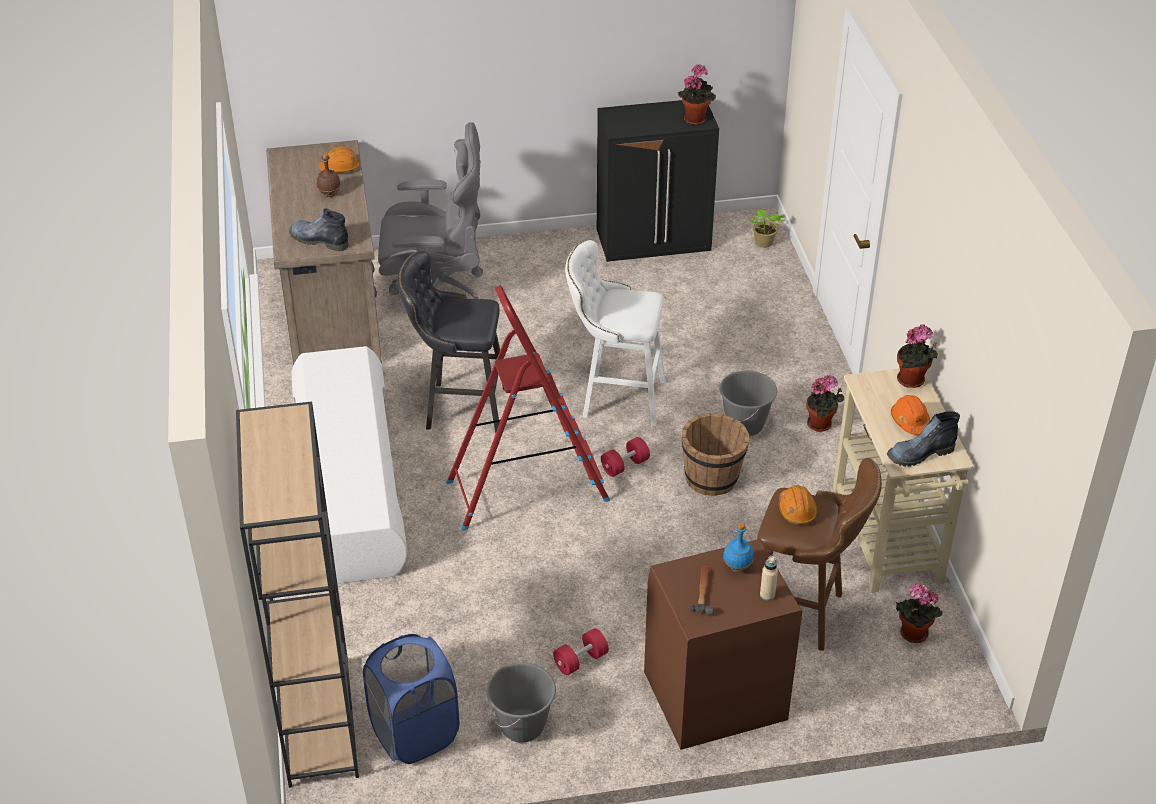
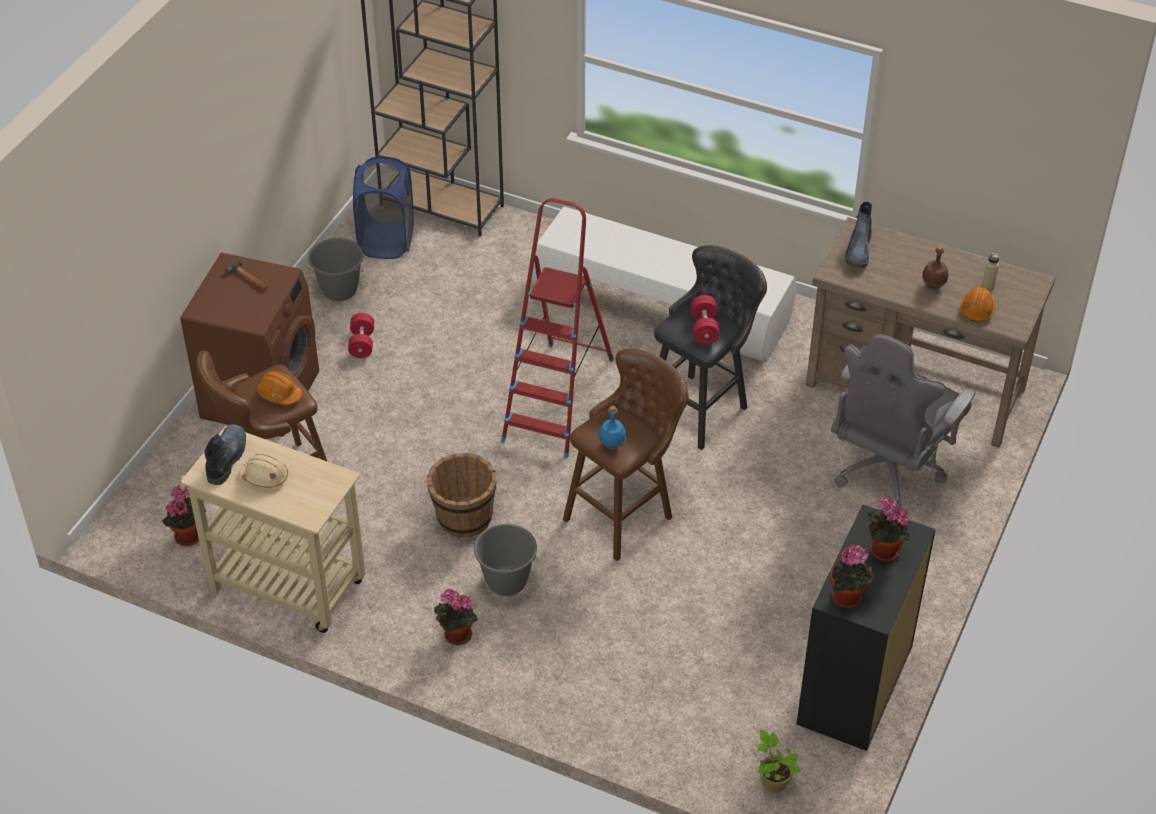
camera: 125 degrees right, 5 degrees up
boot [289,208,349,251] -> boot turned 135 degrees clockwise [845,202,872,268]
white stool [565,240,665,426] -> brown stool [563,348,688,561]
red dumbbell [601,437,650,477] -> red dumbbell moved to [691,295,720,344]
blue bottle [723,523,754,572] -> blue bottle moved to [599,406,626,449]
beige bottle [760,556,778,601] -> beige bottle moved to [982,253,999,291]
orange hard hat [891,395,930,435] -> beige hard hat [239,453,288,488]
potted plant [897,324,938,388] -> potted plant moved to [866,496,910,562]

